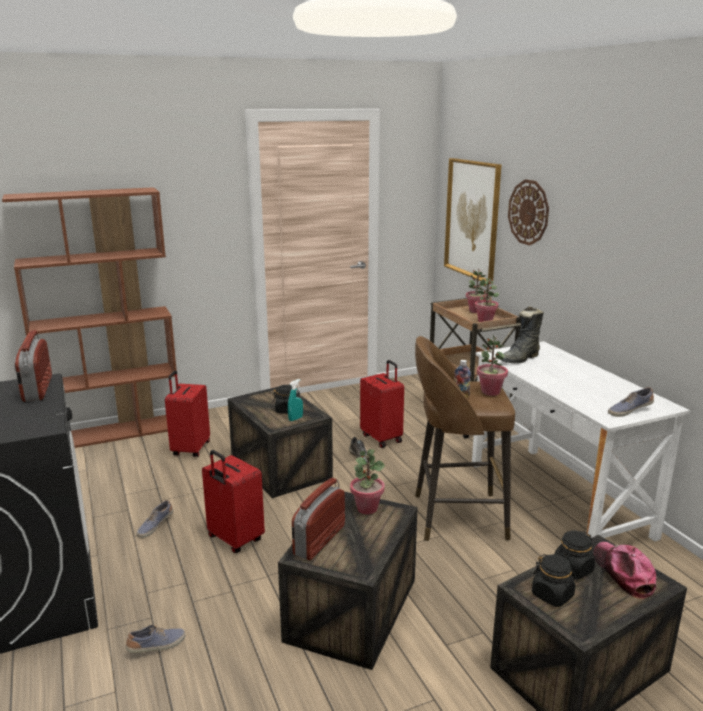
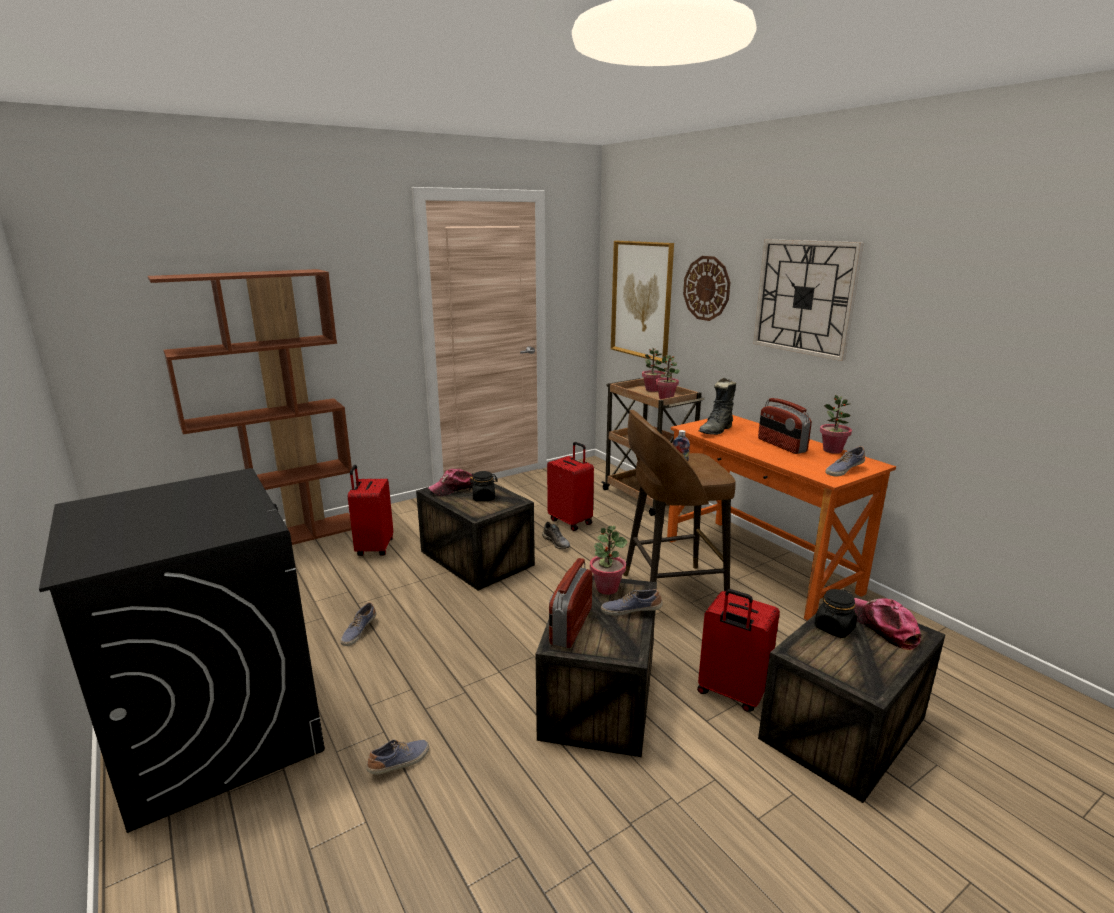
camera: 10 degrees left, 0 degrees up
radio [14,330,52,402] -> radio moved to [758,398,812,454]
red suitcase [202,450,265,553] -> red suitcase moved to [697,589,780,712]
turquoise spray bottle [288,379,303,421] -> none
white desk [472,341,690,542] -> orange desk [667,415,896,621]
potted plant [477,335,508,396] -> potted plant moved to [820,395,852,454]
black jar [532,554,578,607] -> none
none -> cap [428,469,473,496]
none -> shoe [601,589,662,616]
none -> wall clock [753,239,864,361]

